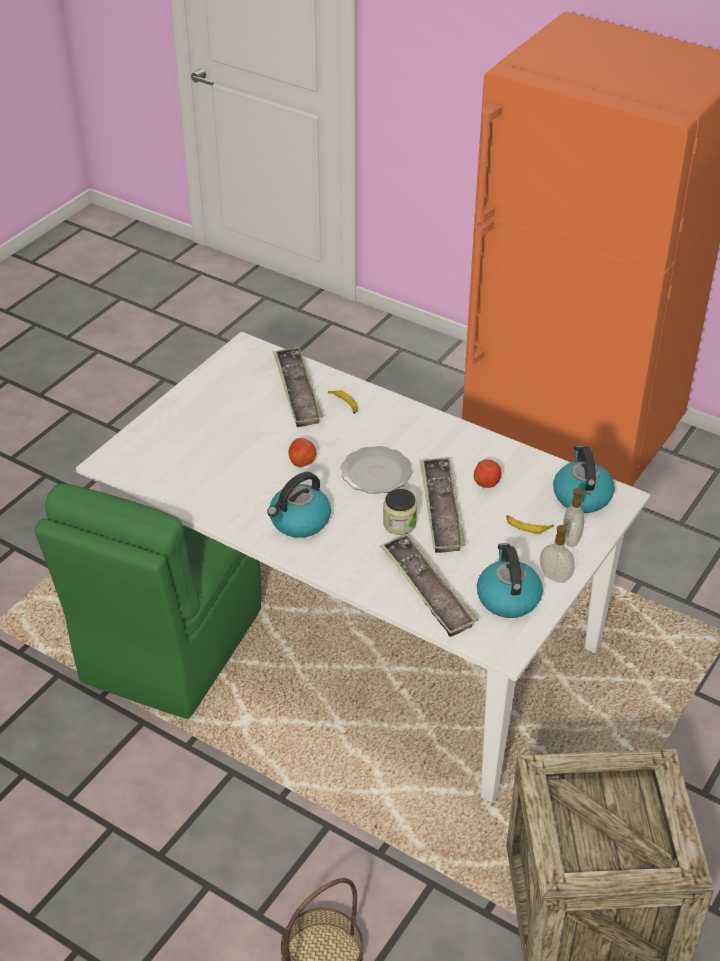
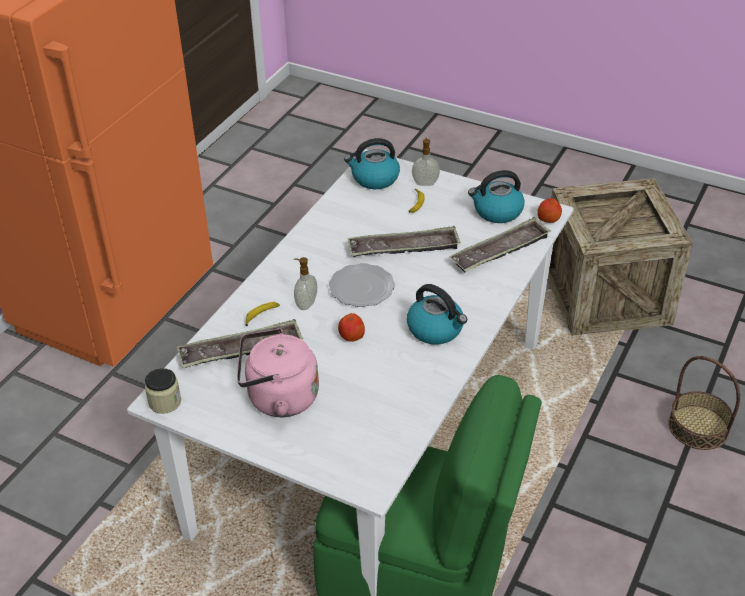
camera: 95 degrees left, 0 degrees up
jar [383,489,417,535] -> jar moved to [145,368,181,414]
apple [474,459,502,488] -> apple moved to [537,198,562,223]
soap dispenser [540,523,575,583] -> soap dispenser moved to [294,257,317,310]
none -> pink kettle [237,328,319,417]

